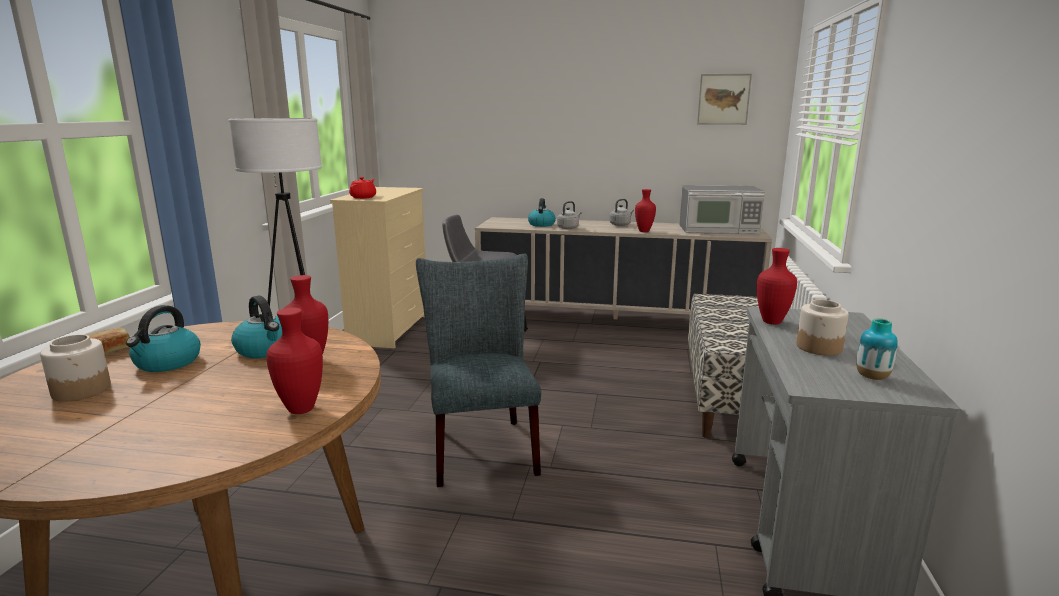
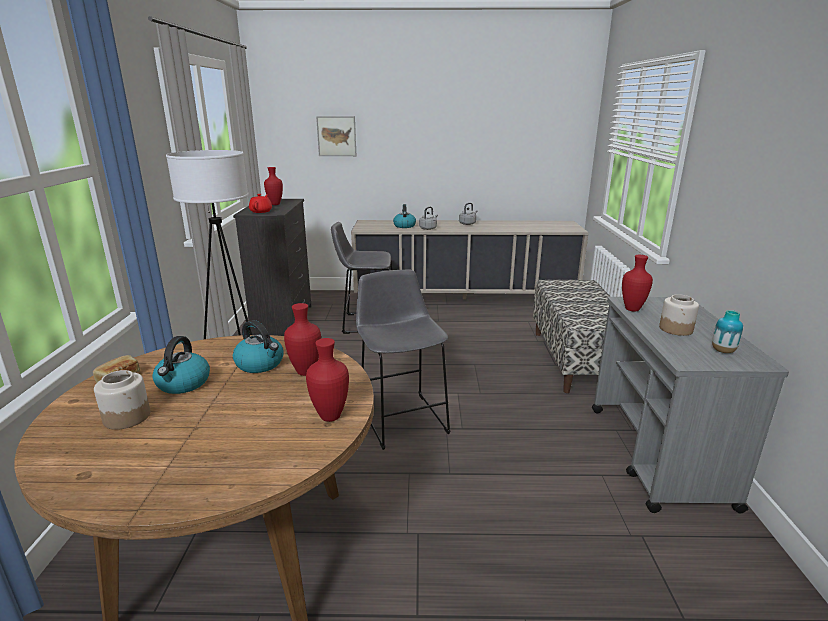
camera: 10 degrees left, 5 degrees up
beige dresser [330,187,426,348] -> black dresser [233,199,312,336]
grey chair [416,254,541,487] -> grey stool [356,270,451,450]
red vase [635,189,656,232] -> red vase moved to [264,167,283,205]
microwave [680,185,765,234] -> none
picture [697,74,752,125] -> picture moved to [316,116,356,156]

